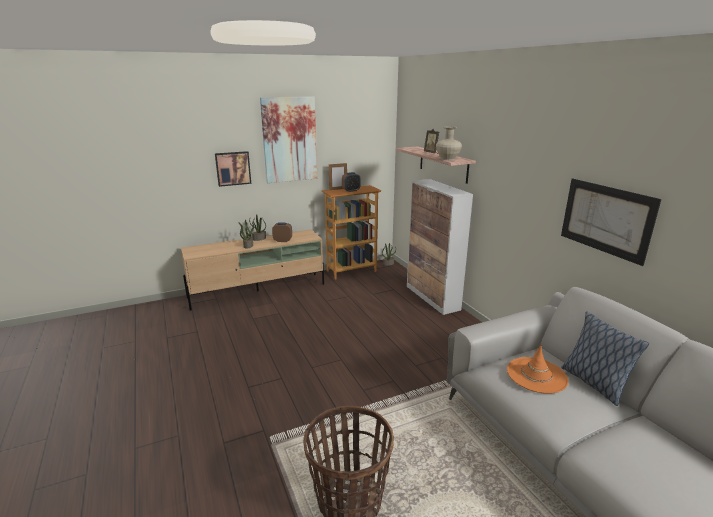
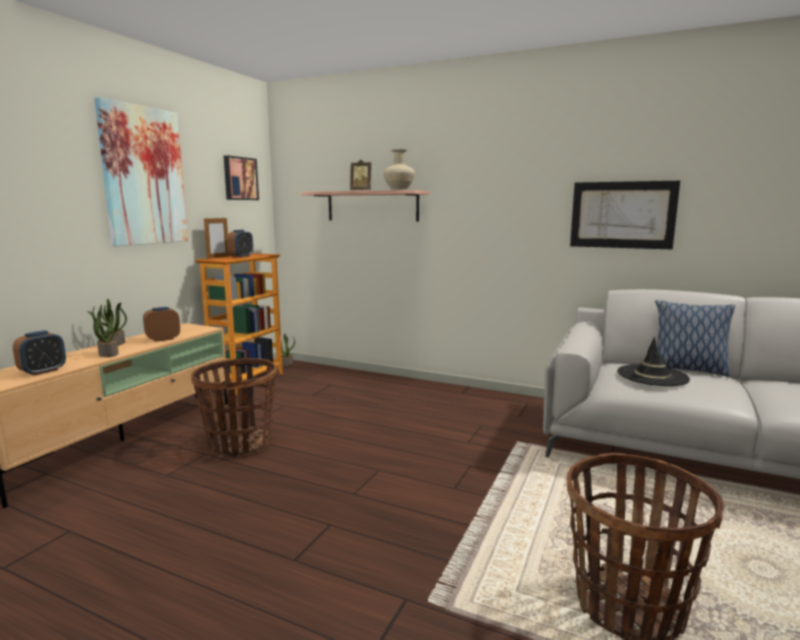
camera: 40 degrees left, 10 degrees down
picture [215,151,251,187] -> picture moved to [224,155,259,200]
cabinet [407,179,473,315] -> none
orange hat [507,345,569,394] -> black hat [617,337,690,386]
none -> alarm clock [13,330,66,376]
none -> basket [191,358,277,457]

